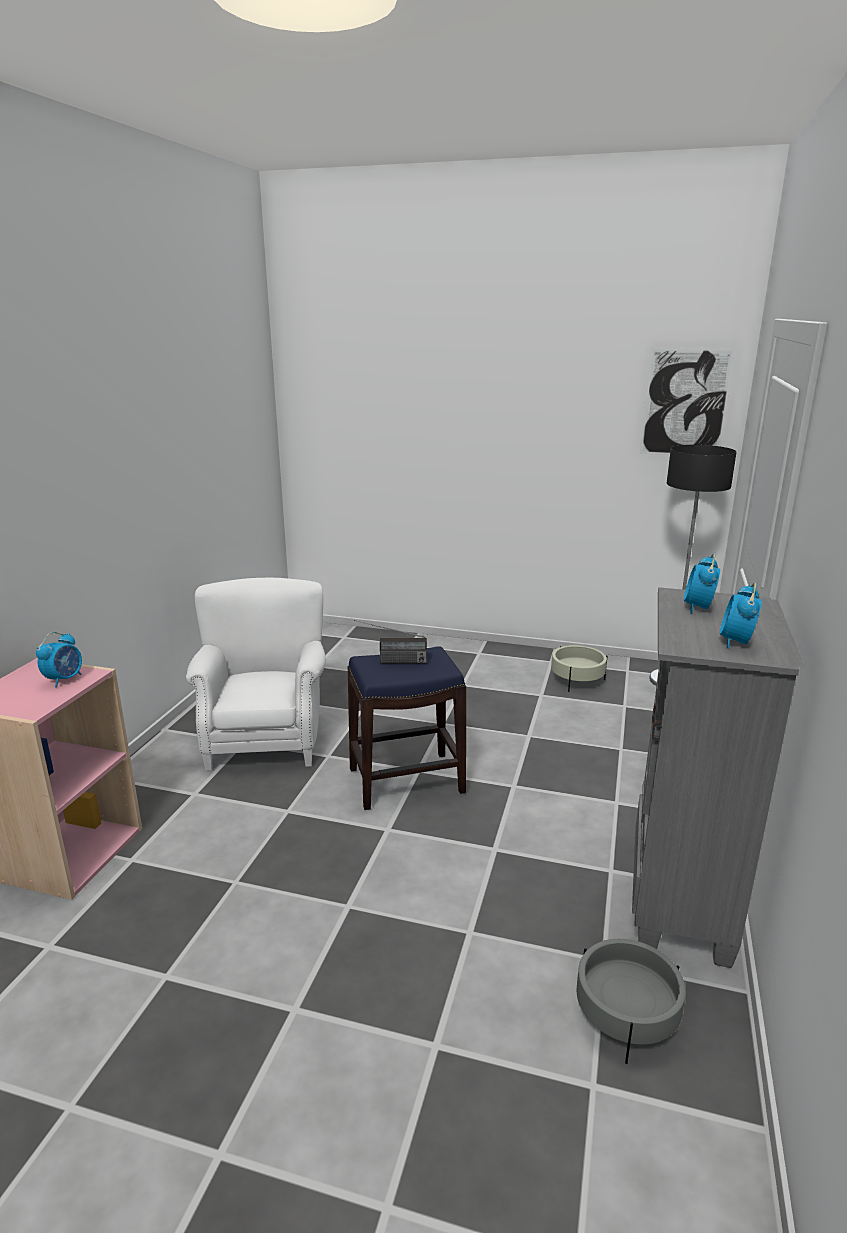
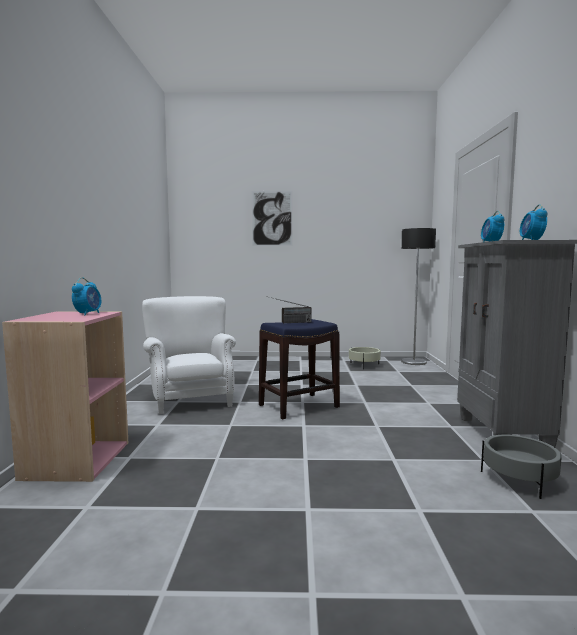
camera: 15 degrees left, 15 degrees down
picture [639,347,735,455] -> picture moved to [252,191,292,246]

